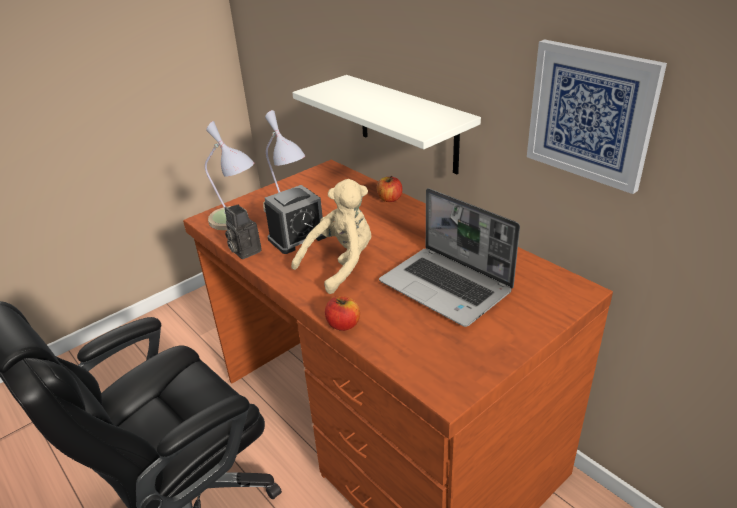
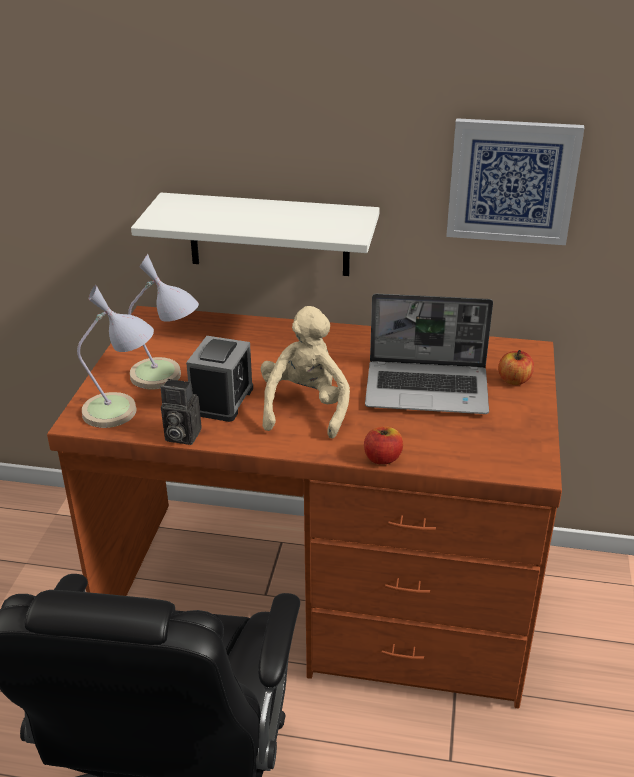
camera: 40 degrees left, 0 degrees up
apple [377,176,402,202] -> apple moved to [498,350,534,385]

